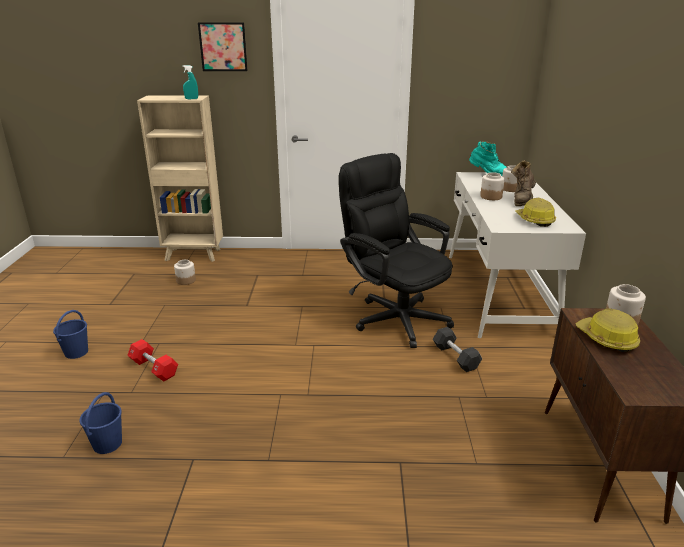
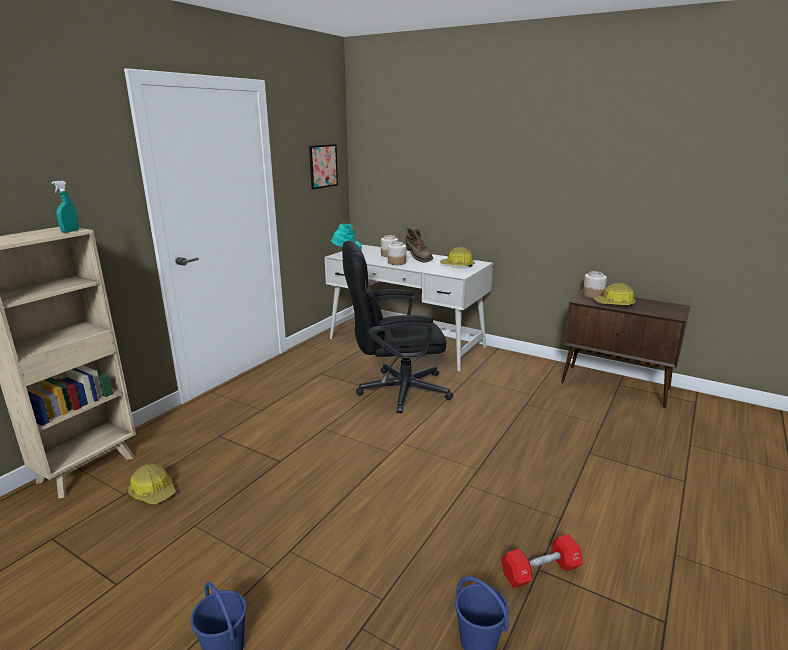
camera: 60 degrees left, 5 degrees down
red dumbbell [127,339,178,381] -> red dumbbell moved to [502,534,583,588]
jar [174,260,196,285] -> hard hat [128,463,176,504]
picture [198,22,248,71] -> picture moved to [309,144,338,189]
black dumbbell [433,327,482,372] -> none

